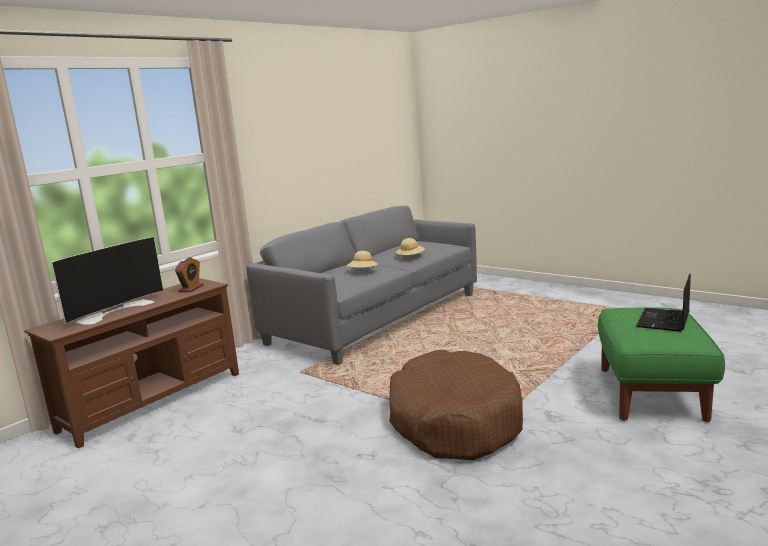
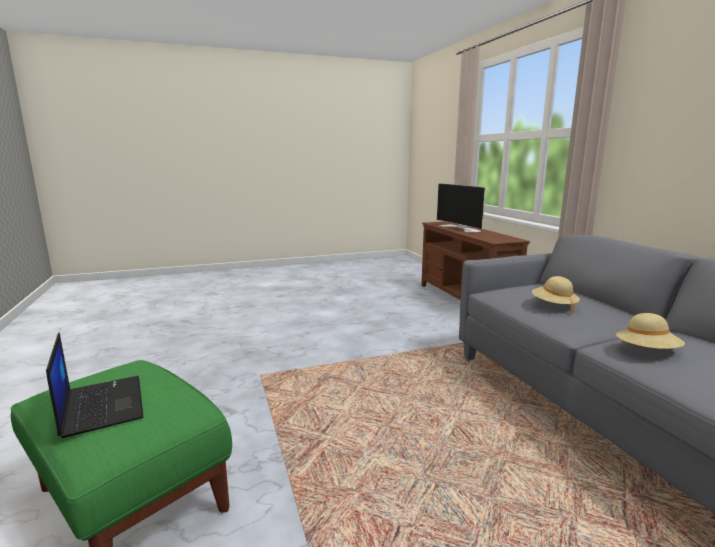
camera: 120 degrees right, 0 degrees up
alarm clock [175,257,204,292] -> none
brown dog bed [389,350,523,460] -> none

